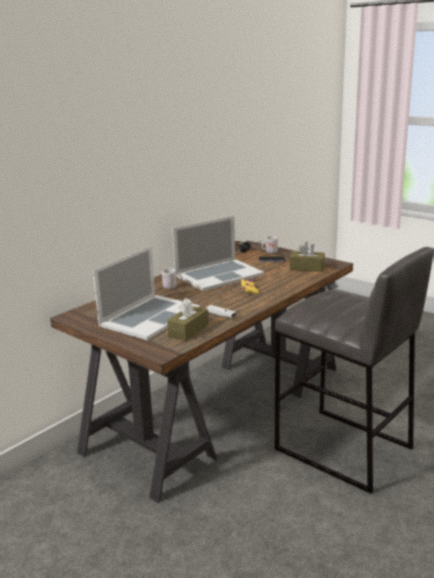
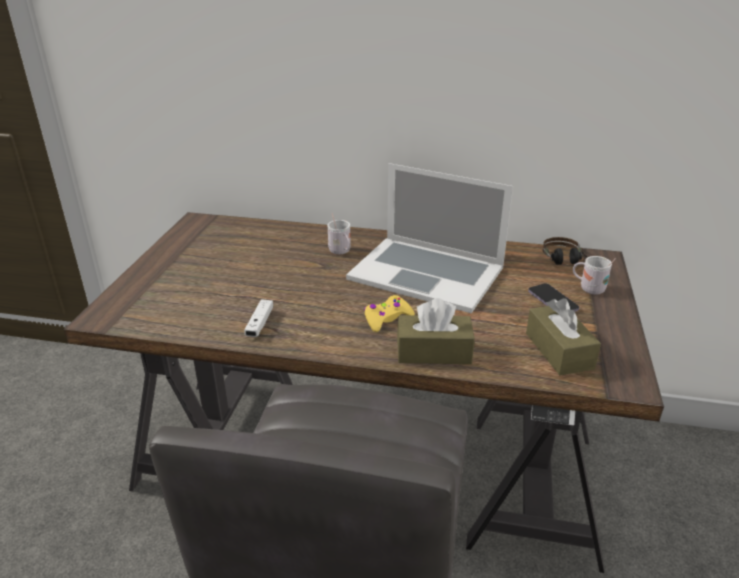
camera: 60 degrees right, 10 degrees up
laptop [93,246,200,340] -> none
brown tissue box [167,298,208,341] -> brown tissue box moved to [397,298,475,364]

